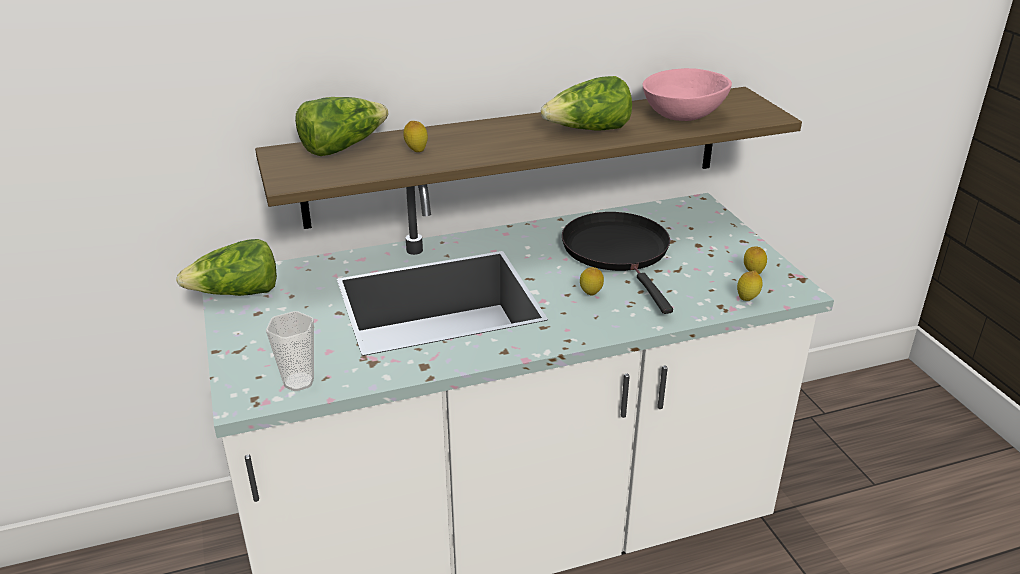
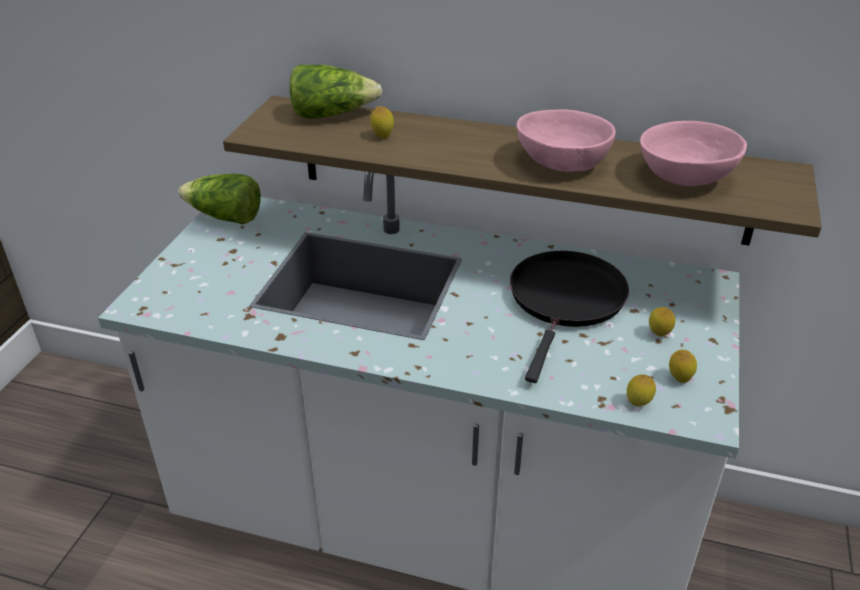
camera: 35 degrees right, 5 degrees up
cup [266,311,314,391] -> none
lettuce [541,76,632,130] -> pink bowl [517,110,616,172]
lemon [580,267,604,296] -> lemon moved to [649,307,675,336]

